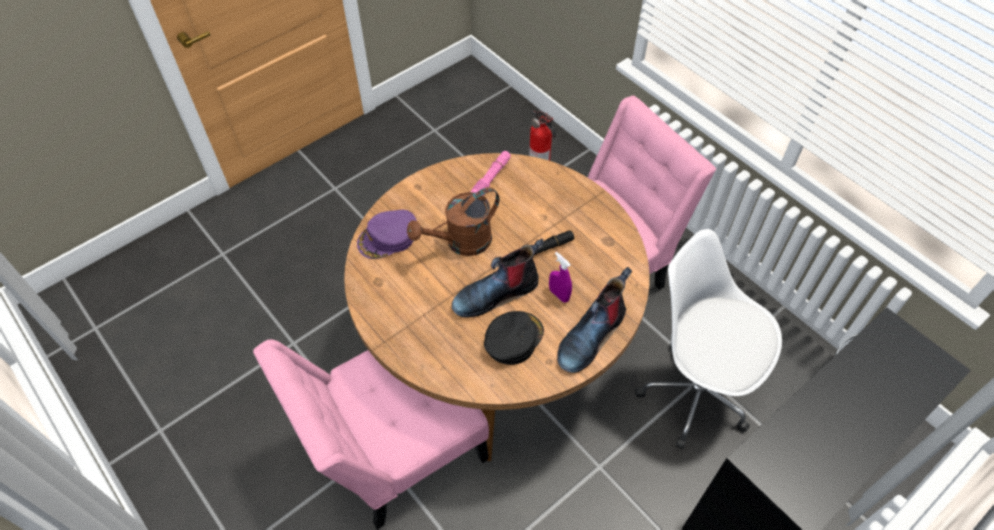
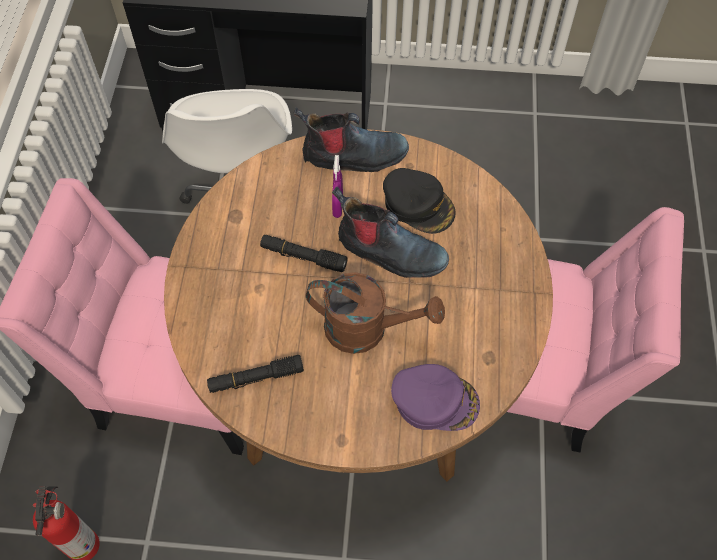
camera: 135 degrees left, 5 degrees up
pink flashlight [471,151,511,196] -> black flashlight [207,355,304,393]
black cap [484,311,544,365] -> black cap turned 135 degrees counterclockwise [383,168,456,234]

